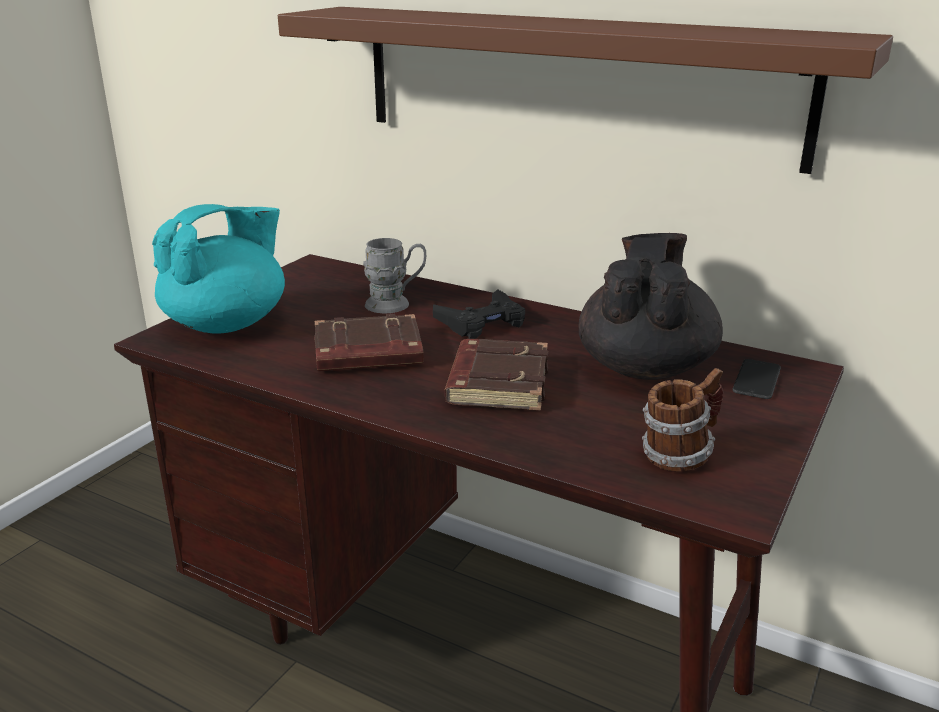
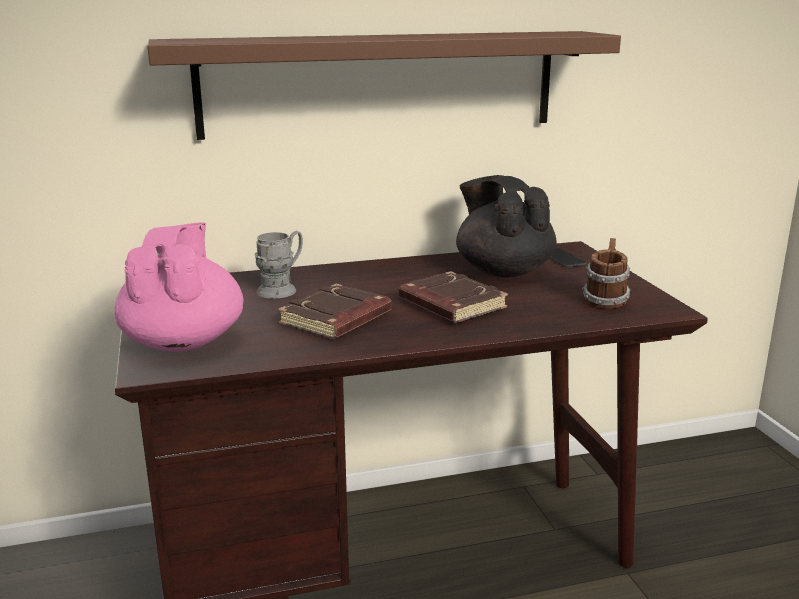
camera: 45 degrees left, 5 degrees down
turquoise teapot [152,204,285,334] -> pink teapot [115,222,243,352]
black game controller [433,289,525,339] -> none

